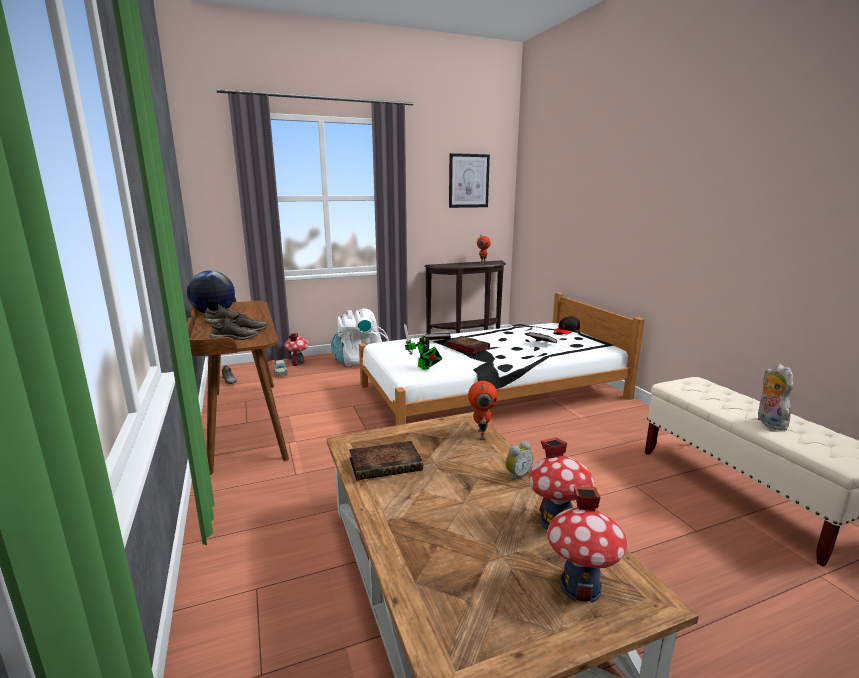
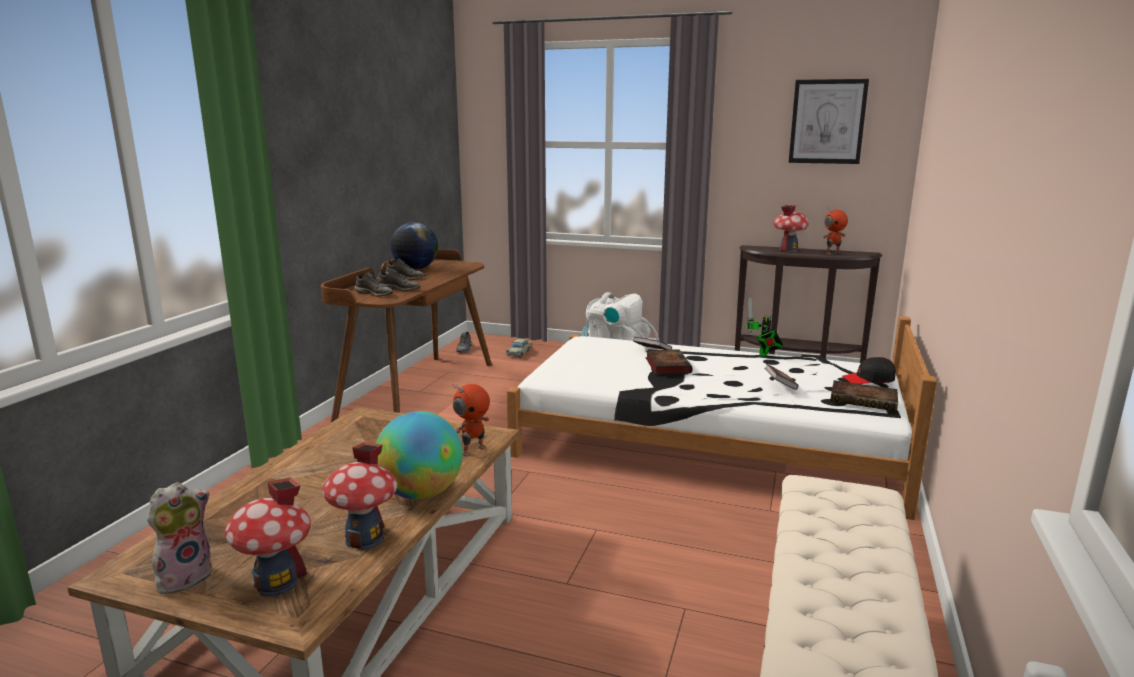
camera: 40 degrees right, 0 degrees up
toy house [284,333,309,366] -> toy house moved to [774,204,809,252]
book [349,441,423,481] -> book moved to [830,380,898,411]
toy robot [404,324,442,370] -> toy robot moved to [746,297,783,356]
alarm clock [505,441,533,481] -> globe [376,411,463,500]
plush toy [758,364,794,431] -> plush toy moved to [147,482,212,594]

